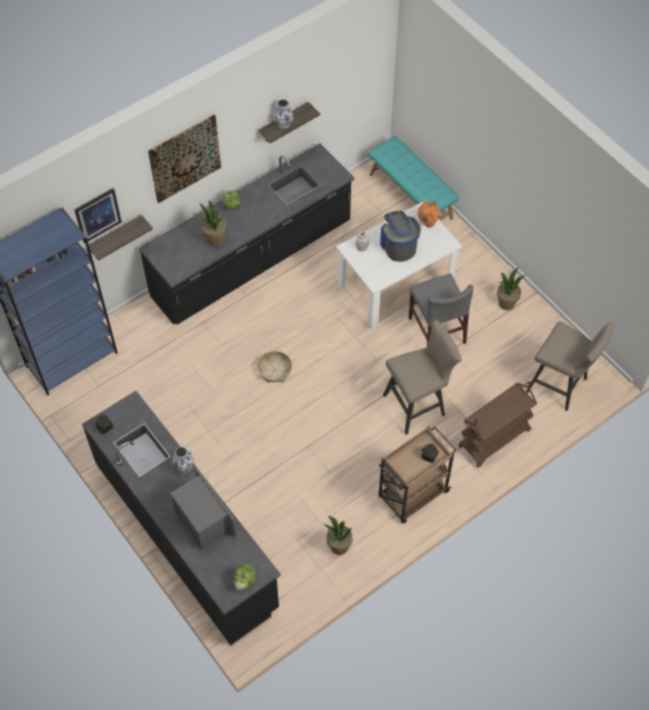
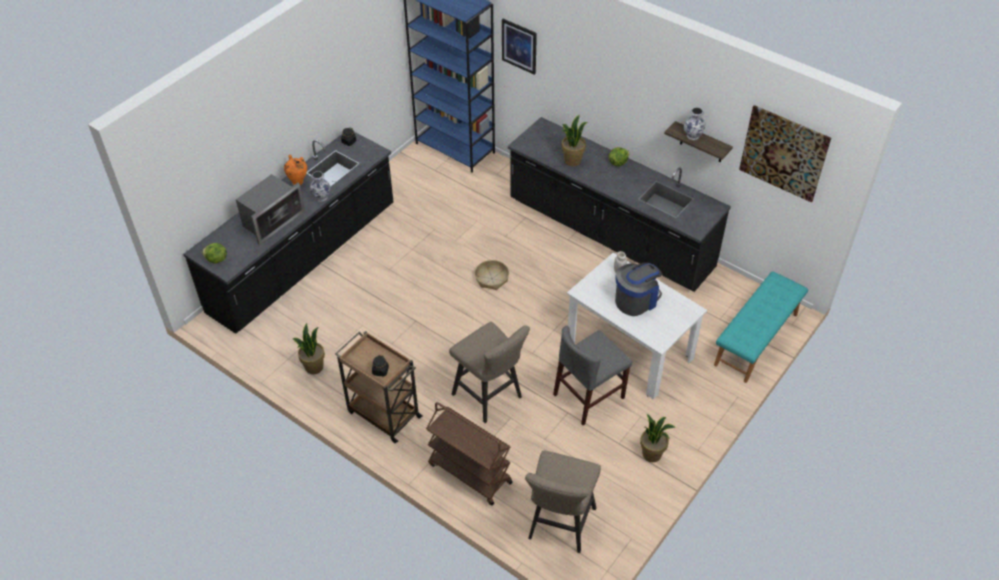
camera: 75 degrees right, 10 degrees down
shelf [89,215,153,261] -> none
picture [148,115,221,203] -> picture moved to [739,105,831,203]
orange vase [417,201,440,228] -> orange vase moved to [284,155,307,185]

